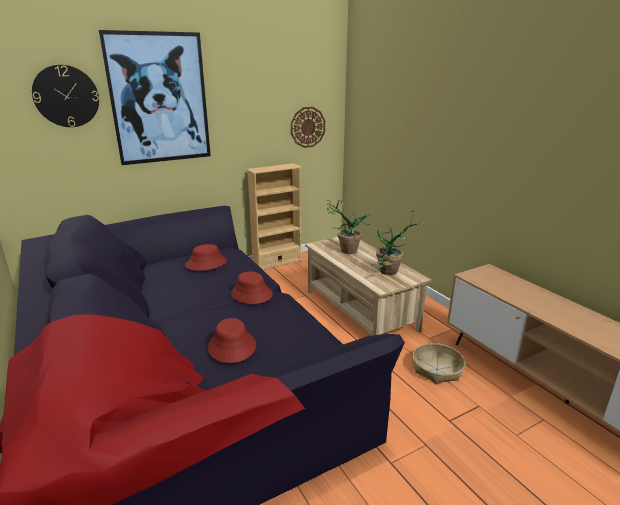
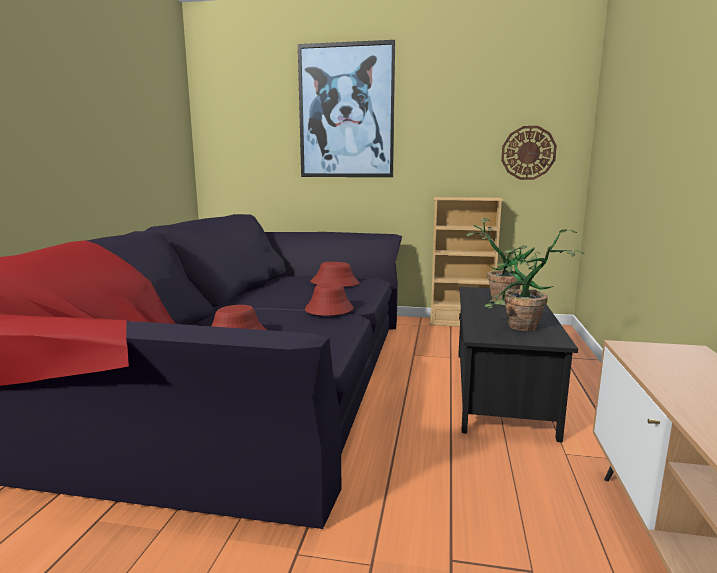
camera: 40 degrees right, 10 degrees down
wall clock [32,65,99,127] -> none
beige coffee table [305,237,432,335] -> black coffee table [458,287,578,443]
basket [413,343,465,384] -> none

